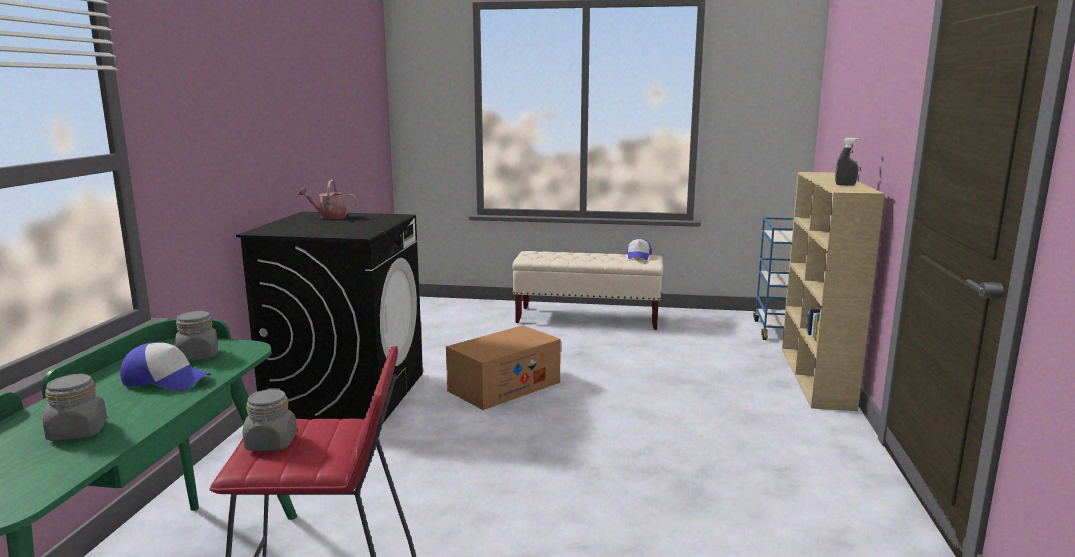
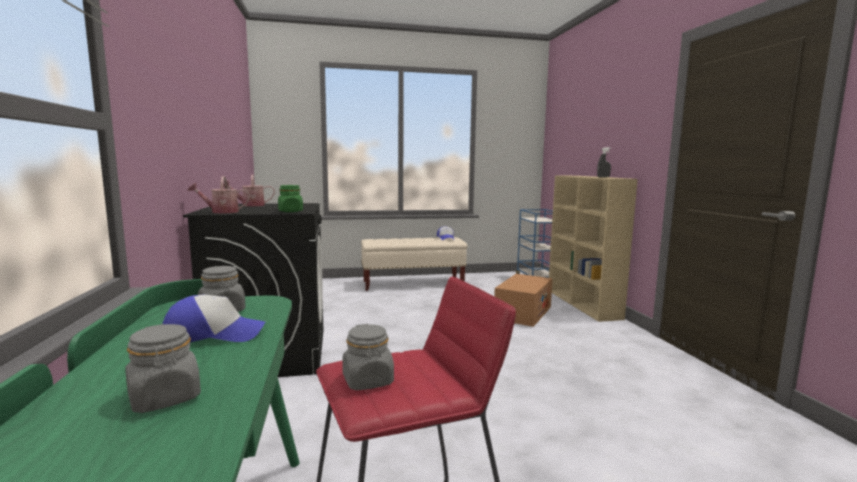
camera: 20 degrees left, 5 degrees down
cardboard box [446,325,561,410] -> cardboard box moved to [494,274,553,327]
none -> watering can [187,176,250,213]
none -> green jar [278,185,303,212]

